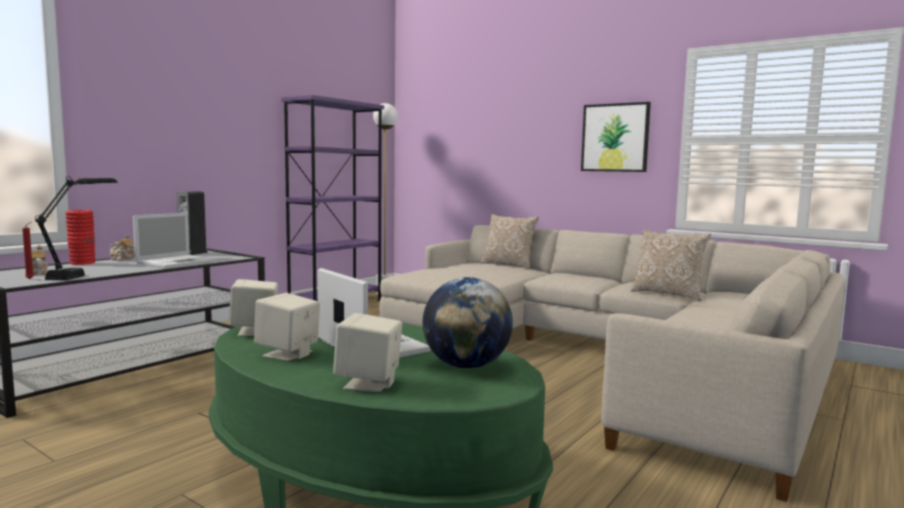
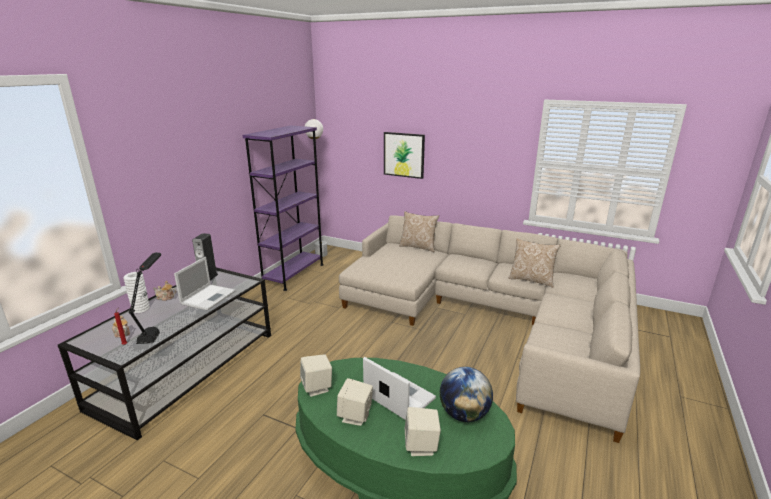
camera: 10 degrees left, 15 degrees up
red vase [65,210,95,265] -> white vase [123,272,150,313]
picture [581,102,651,172] -> picture moved to [384,132,425,179]

